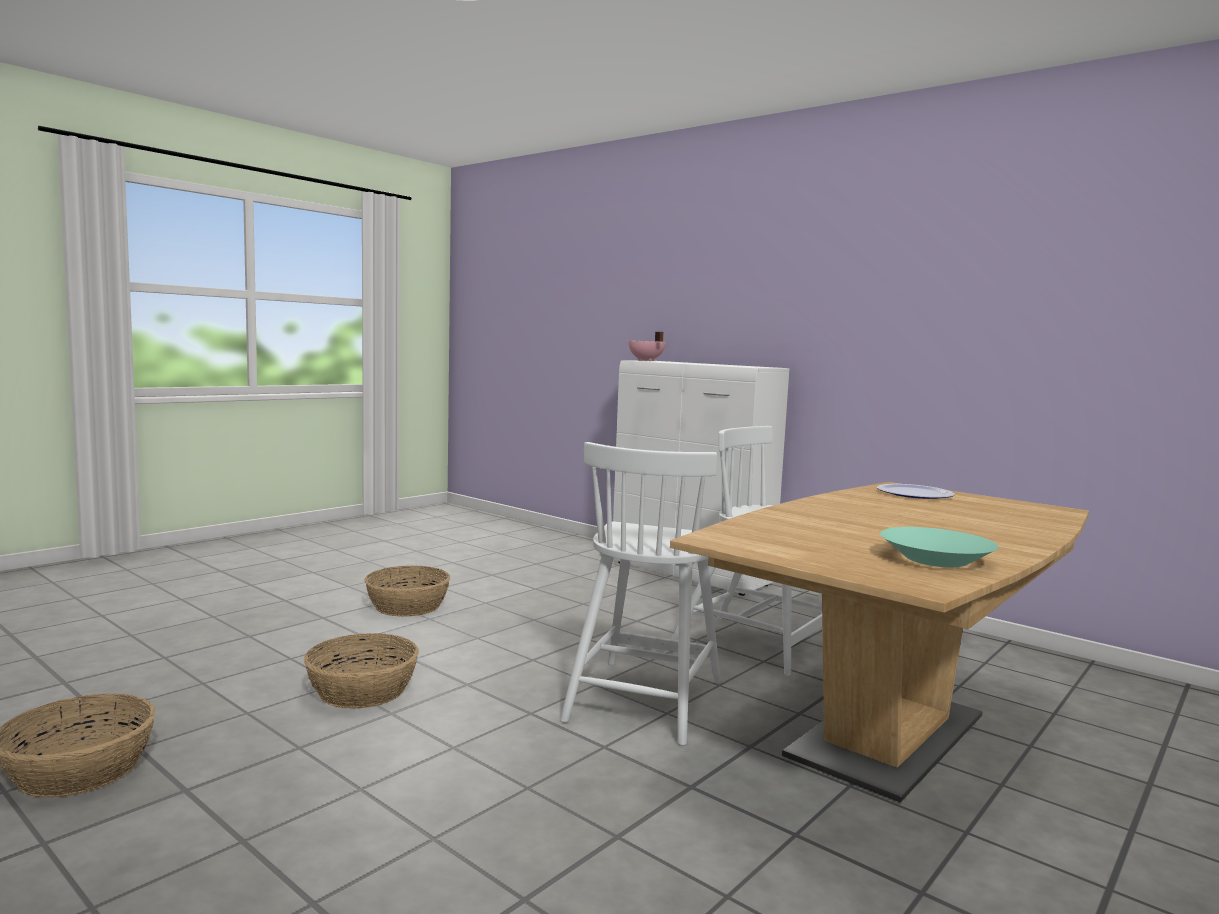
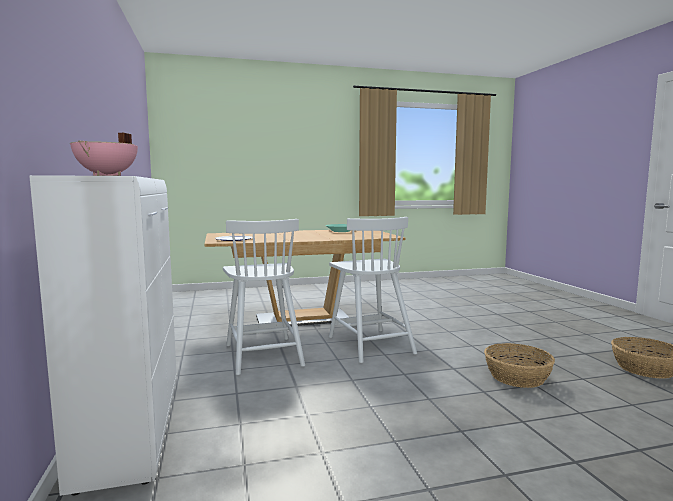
camera: 145 degrees left, 0 degrees up
basket [364,566,451,617] -> none
white chair [560,442,720,746] -> white chair turned 105 degrees clockwise [329,217,417,363]

